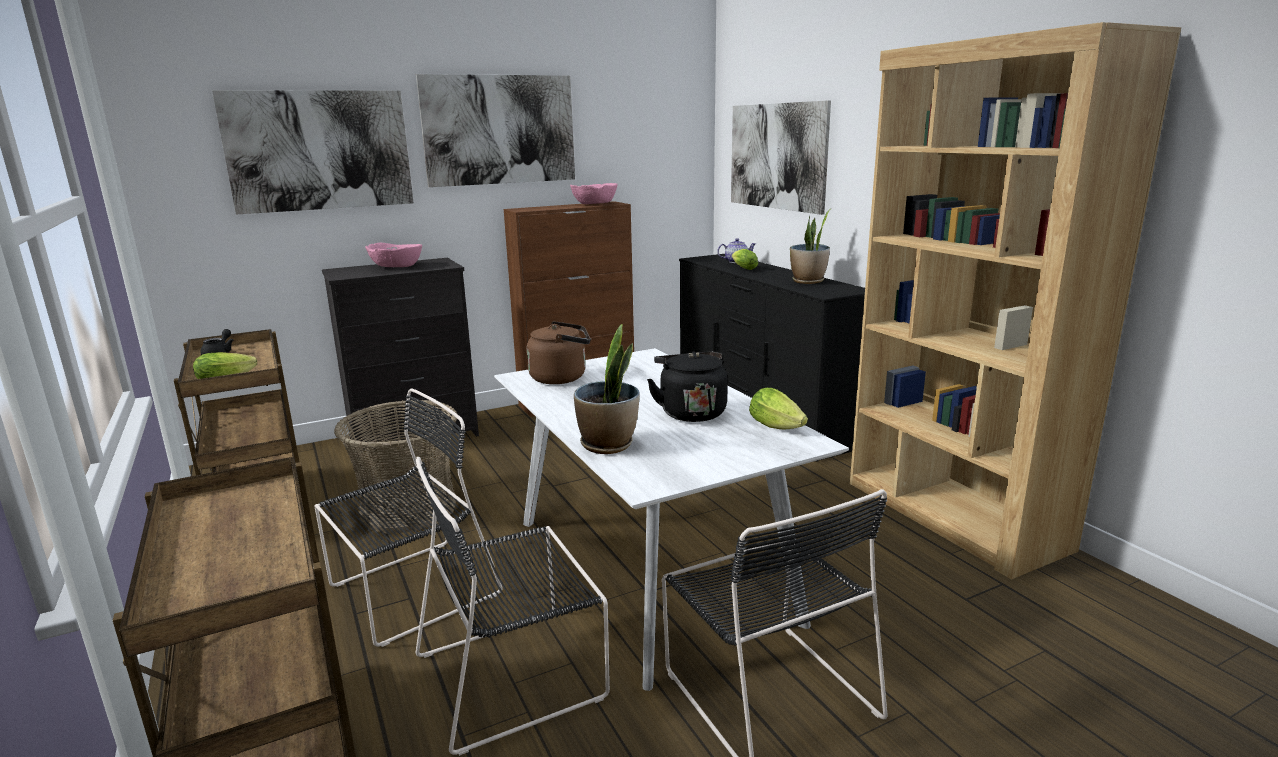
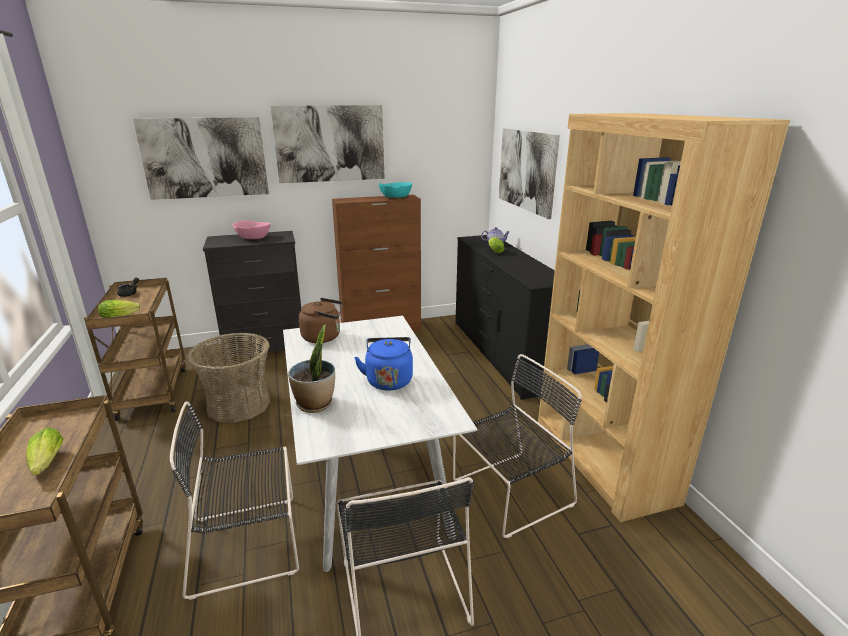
camera: 10 degrees right, 5 degrees up
black chair [315,388,503,647] -> black chair moved to [453,354,582,538]
pink bowl [570,183,618,204] -> turquoise bowl [379,182,412,198]
black kettle [647,351,728,422] -> blue kettle [354,337,413,391]
lettuce [749,388,808,429] -> lettuce moved to [26,428,63,476]
potted plant [790,209,830,284] -> none

